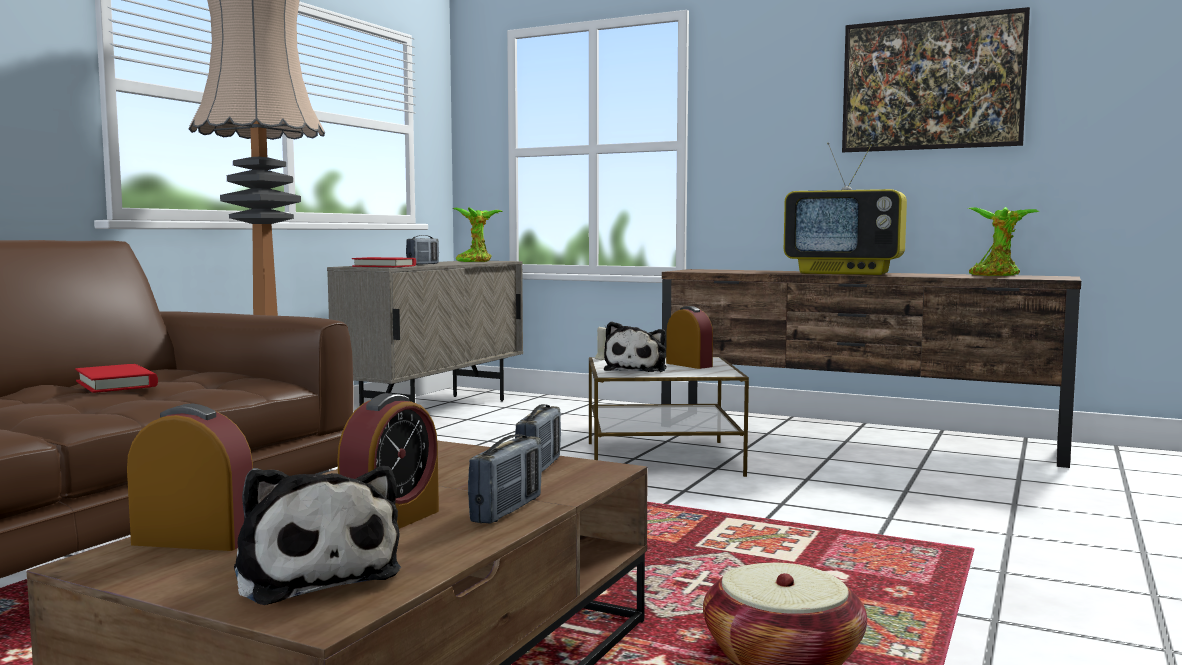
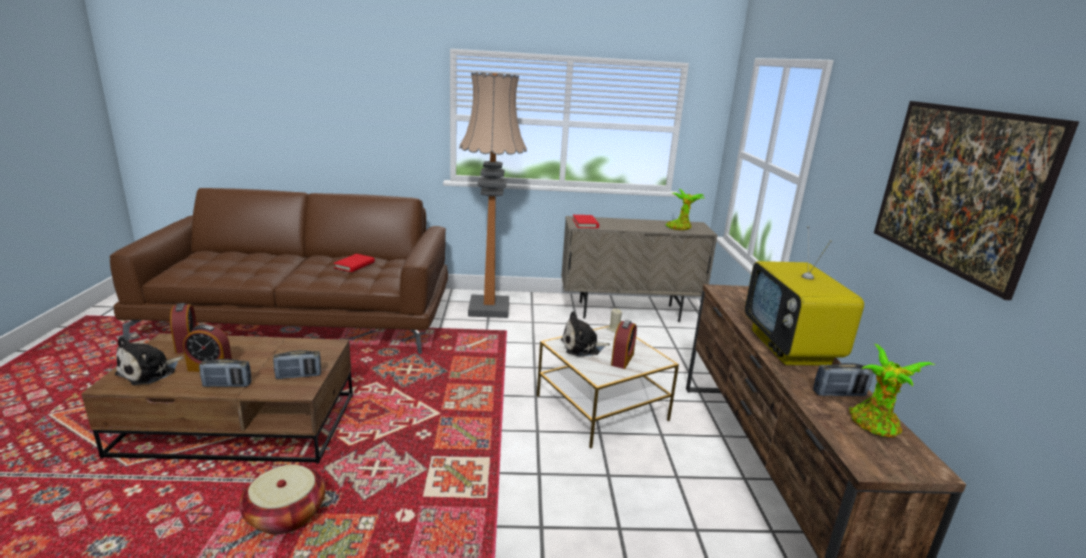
camera: 60 degrees right, 15 degrees up
radio [406,235,439,265] -> radio moved to [813,363,874,396]

